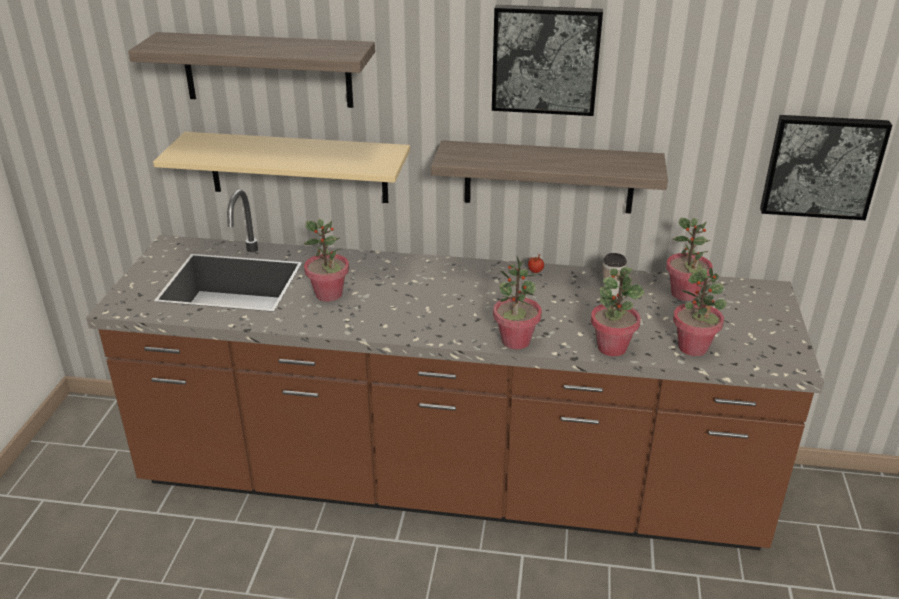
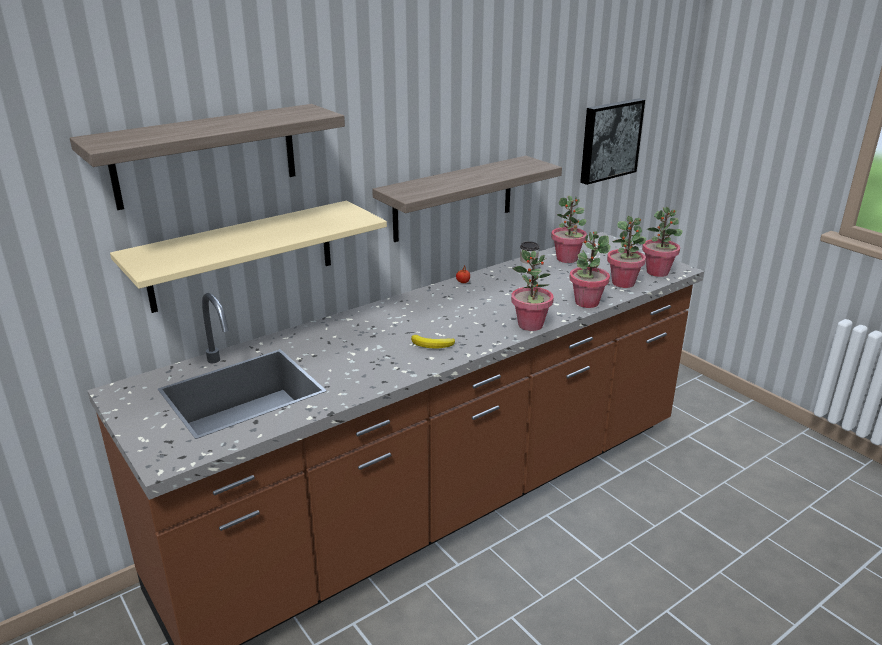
camera: 45 degrees left, 5 degrees down
potted plant [304,219,349,302] -> potted plant moved to [642,207,683,277]
picture [492,5,603,116] -> none
none -> banana [411,335,455,349]

